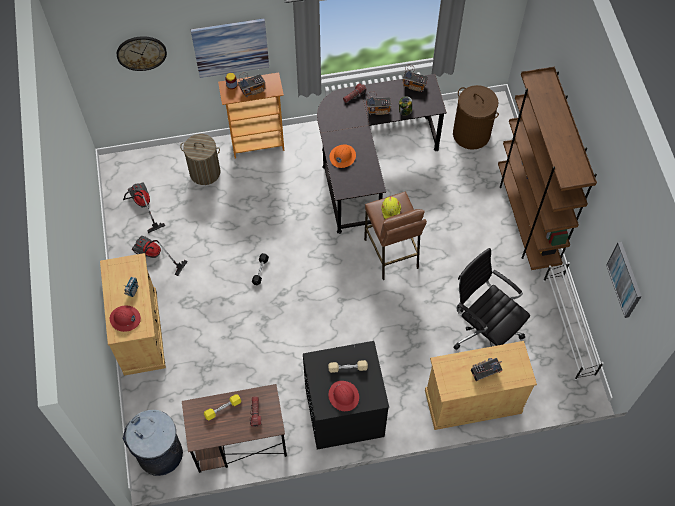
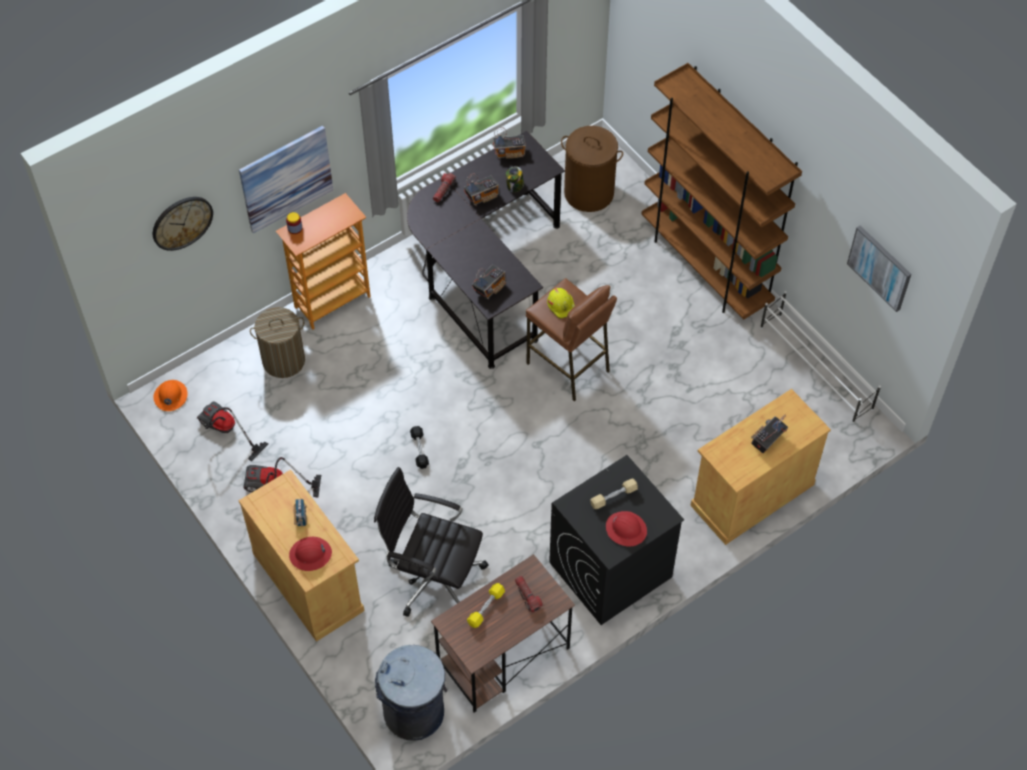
camera: 25 degrees left, 5 degrees down
radio [238,72,265,97] -> radio moved to [472,265,506,300]
orange hard hat [330,145,356,168] -> orange hard hat moved to [153,380,188,411]
black office chair [453,248,530,350] -> black office chair moved to [374,467,489,617]

